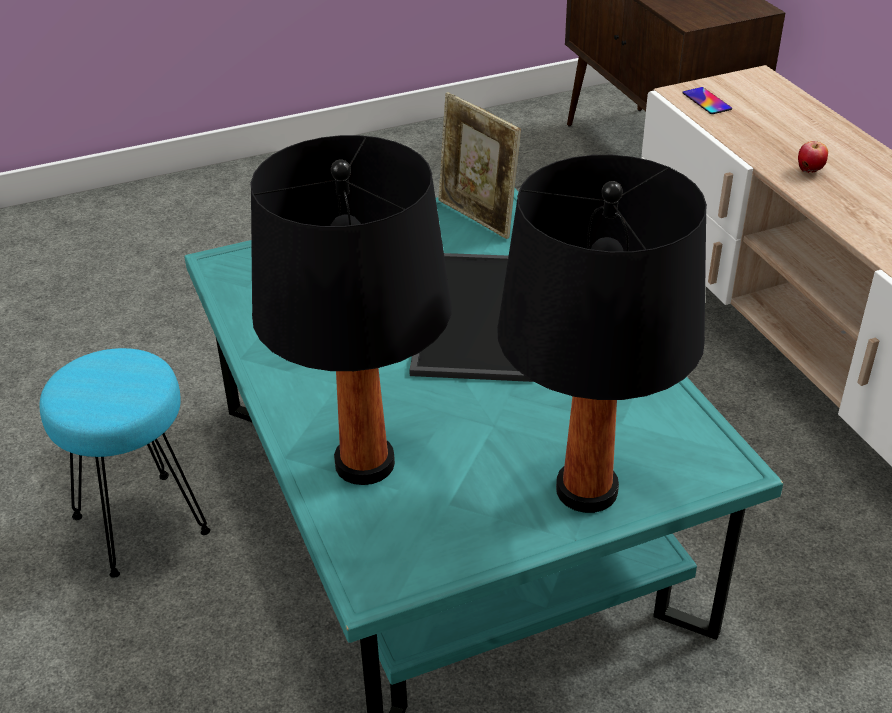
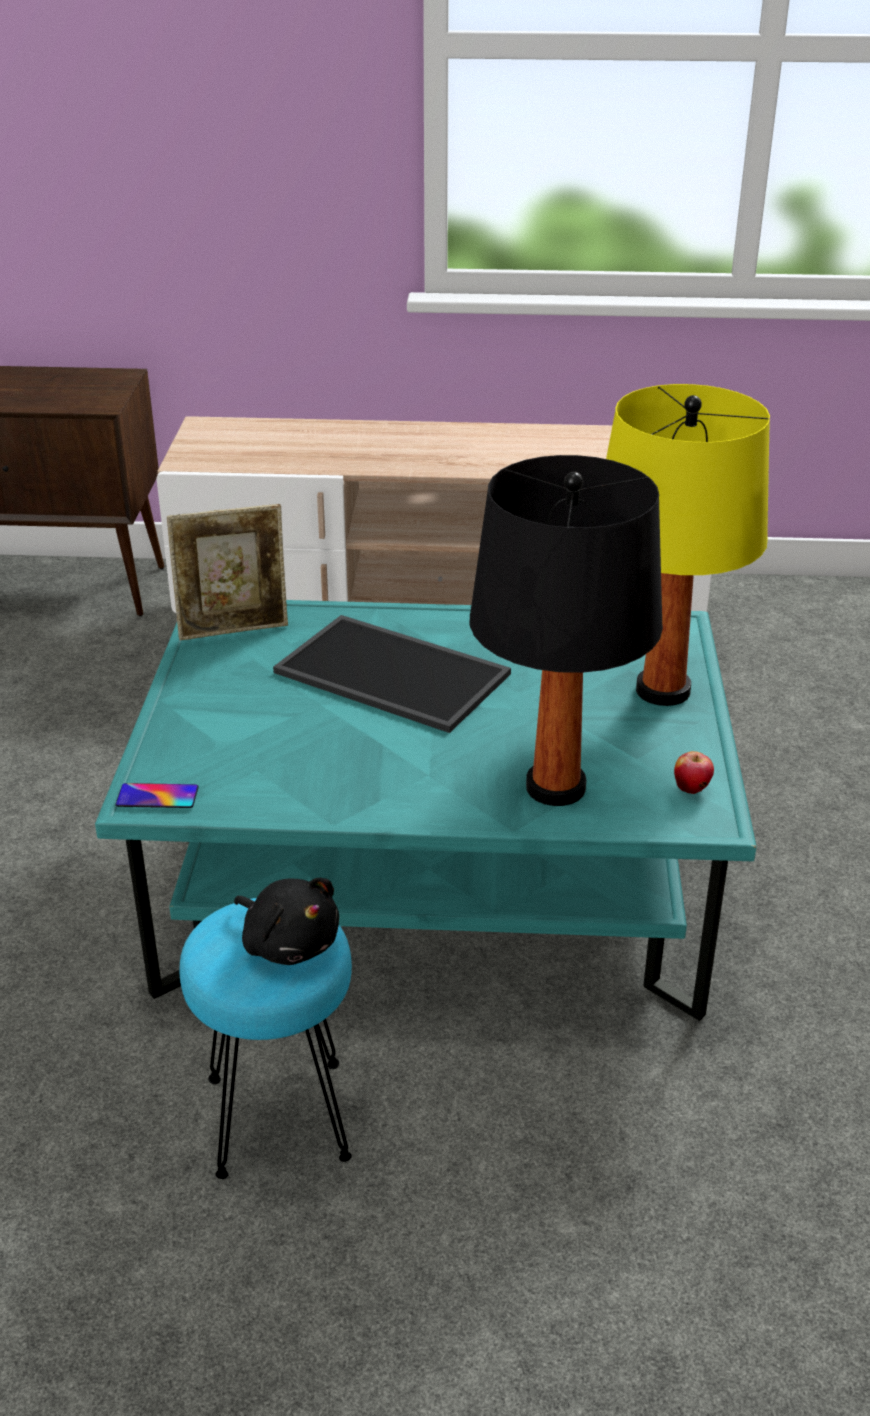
camera: 65 degrees left, 5 degrees down
black table lamp [497,155,707,513] -> yellow table lamp [606,384,770,706]
phone [682,87,732,114] -> phone moved to [115,783,198,808]
apple [798,141,828,173] -> apple moved to [674,751,714,794]
none -> black plush toy [234,878,339,965]

